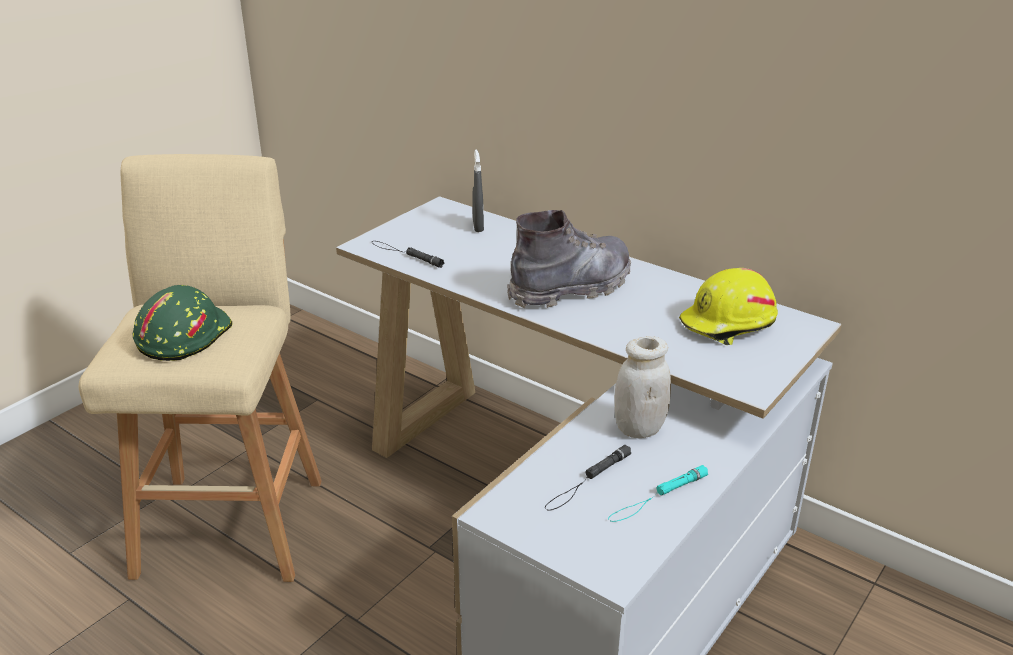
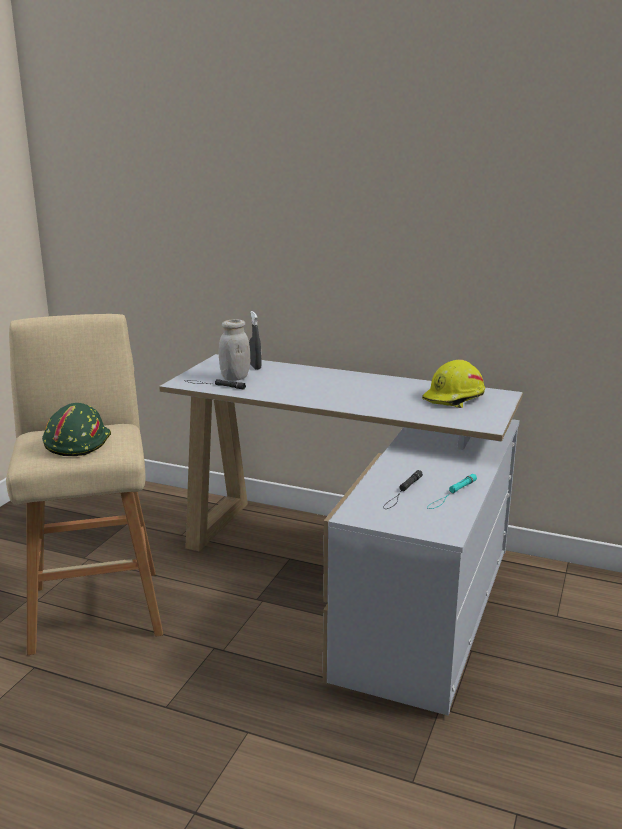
camera: 15 degrees left, 10 degrees down
grey boot [507,210,631,308] -> none
white jar [615,336,671,439] -> white jar moved to [219,319,250,381]

